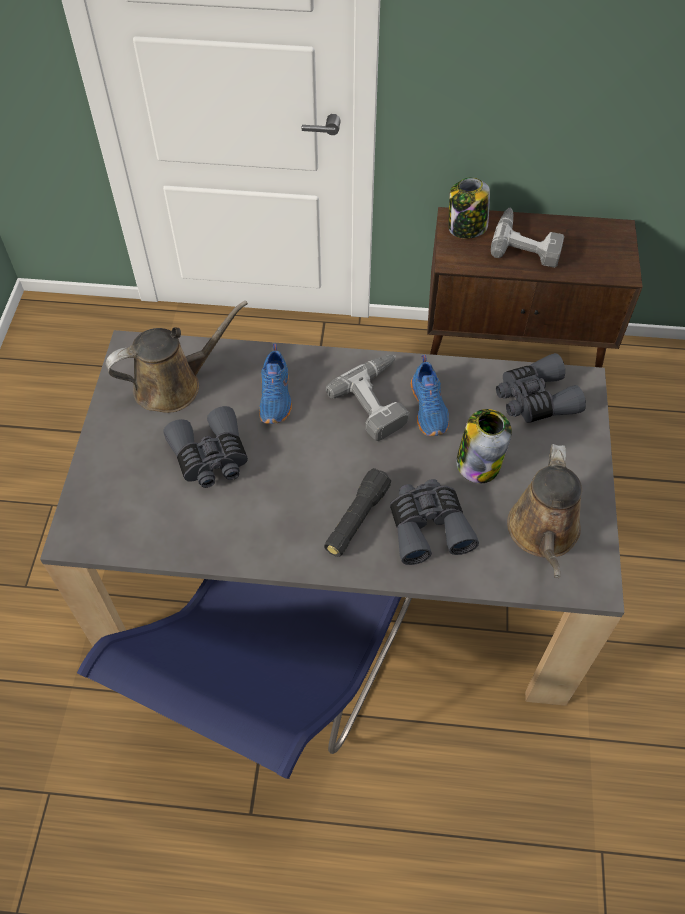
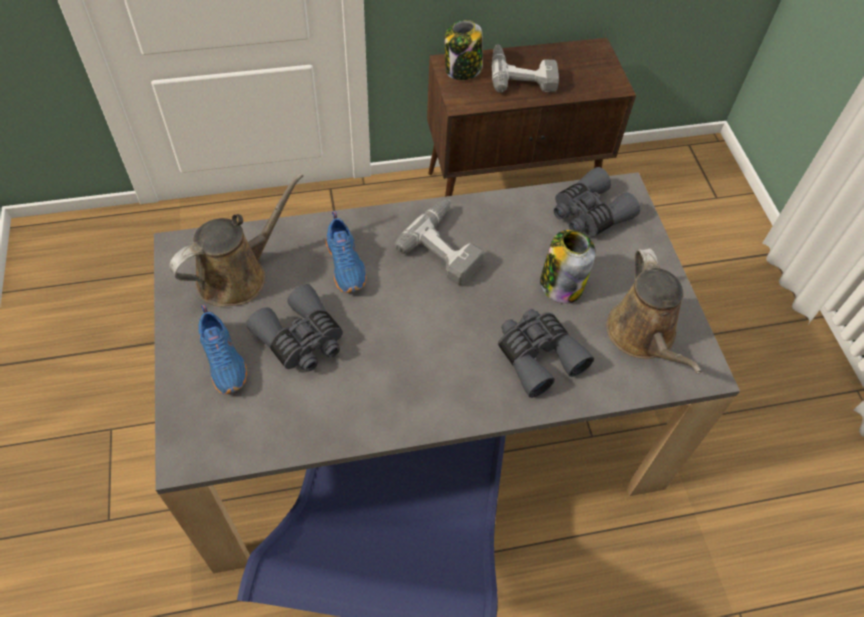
camera: 20 degrees left, 0 degrees up
black flashlight [324,468,391,557] -> none
blue shoe [411,355,449,436] -> blue shoe moved to [199,304,247,394]

